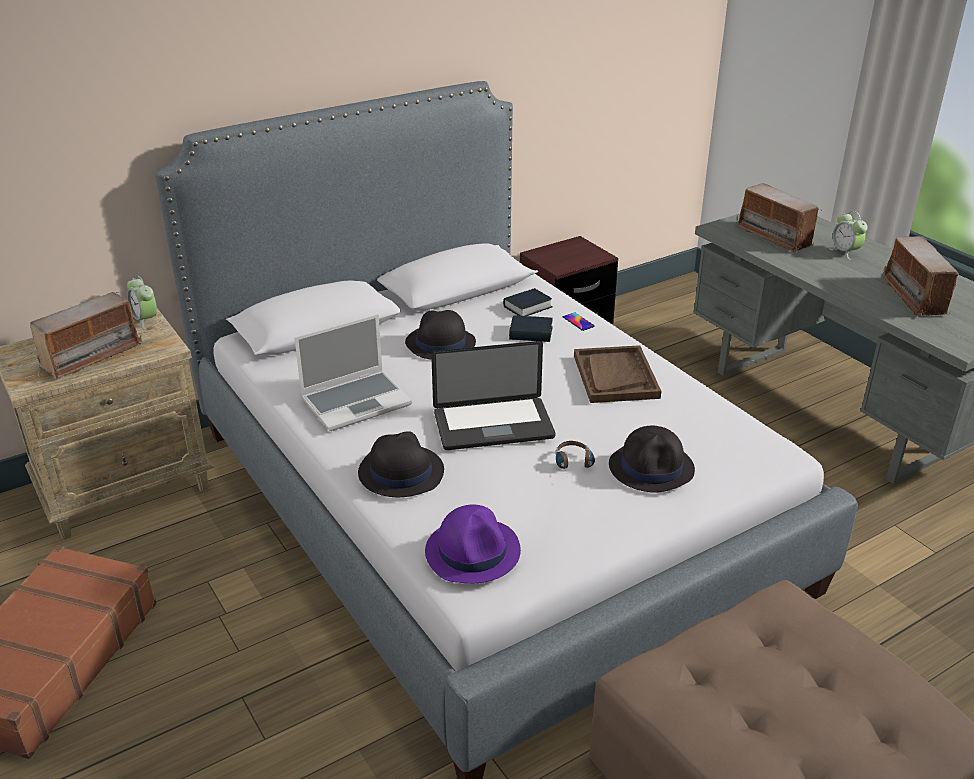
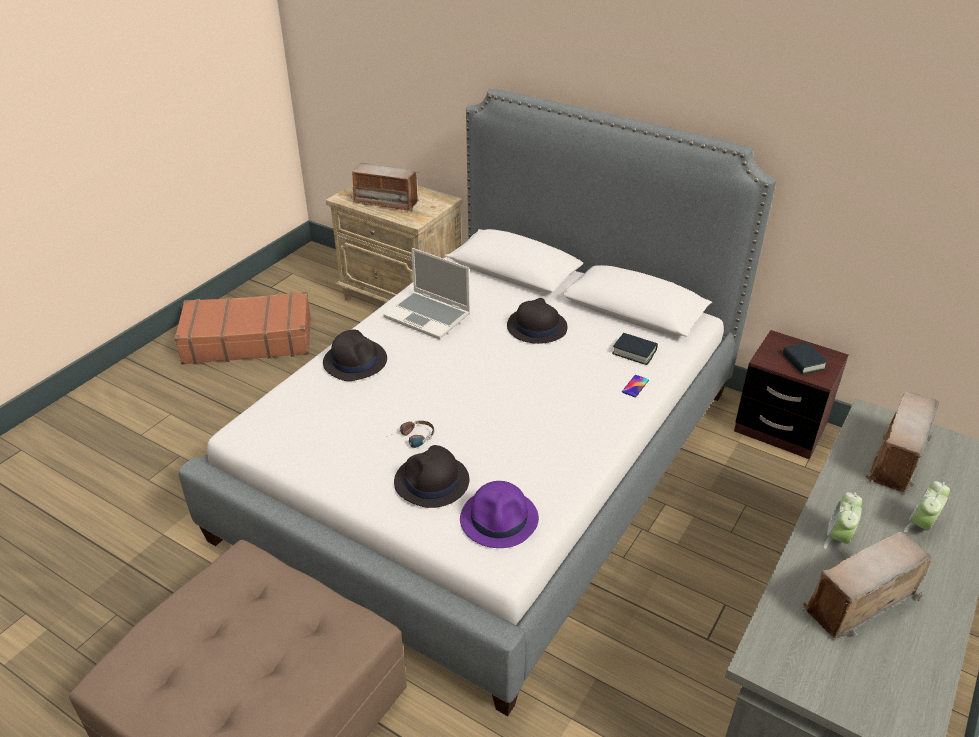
camera: 65 degrees right, 5 degrees up
alarm clock [127,276,157,329] -> alarm clock moved to [824,492,862,549]
purple hat [425,505,521,583] -> purple hat moved to [460,481,539,548]
laptop [431,341,555,450] -> none
book [509,316,553,342] -> book moved to [782,342,828,375]
brown tray [574,345,661,403] -> none

